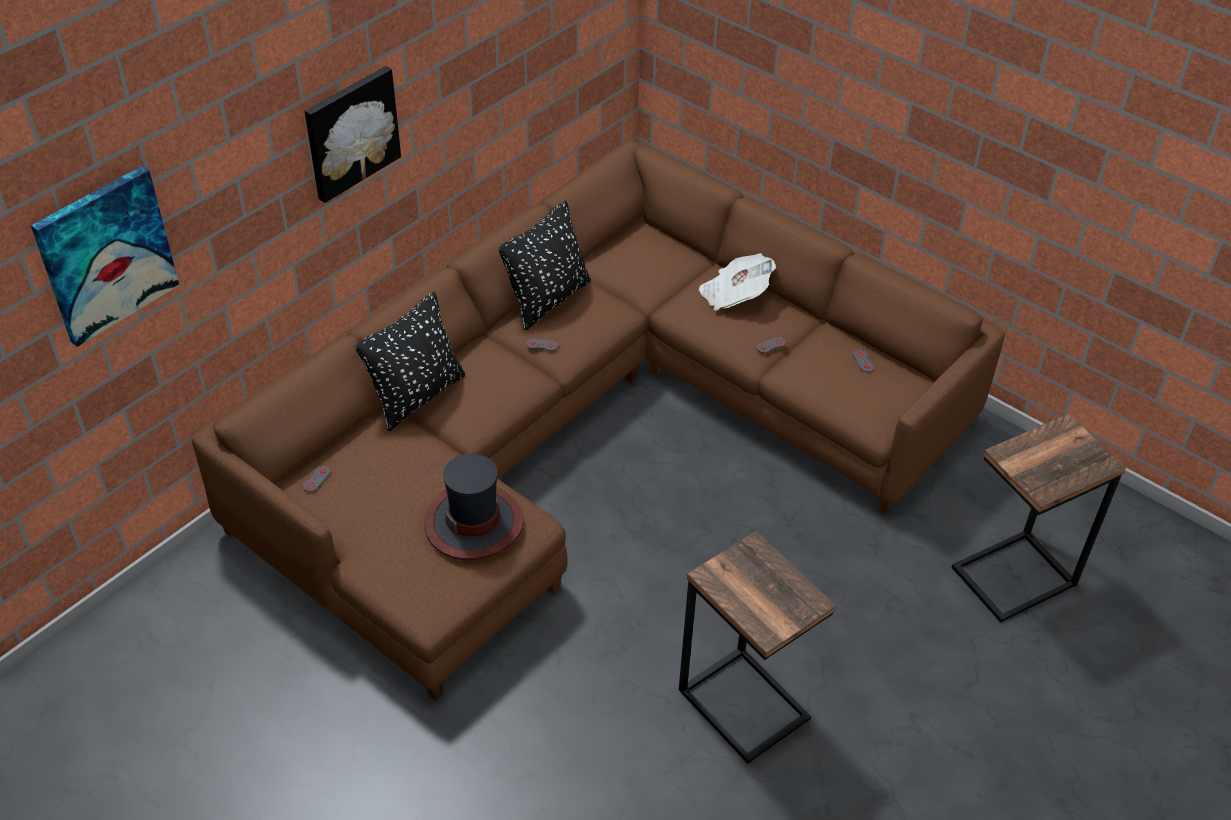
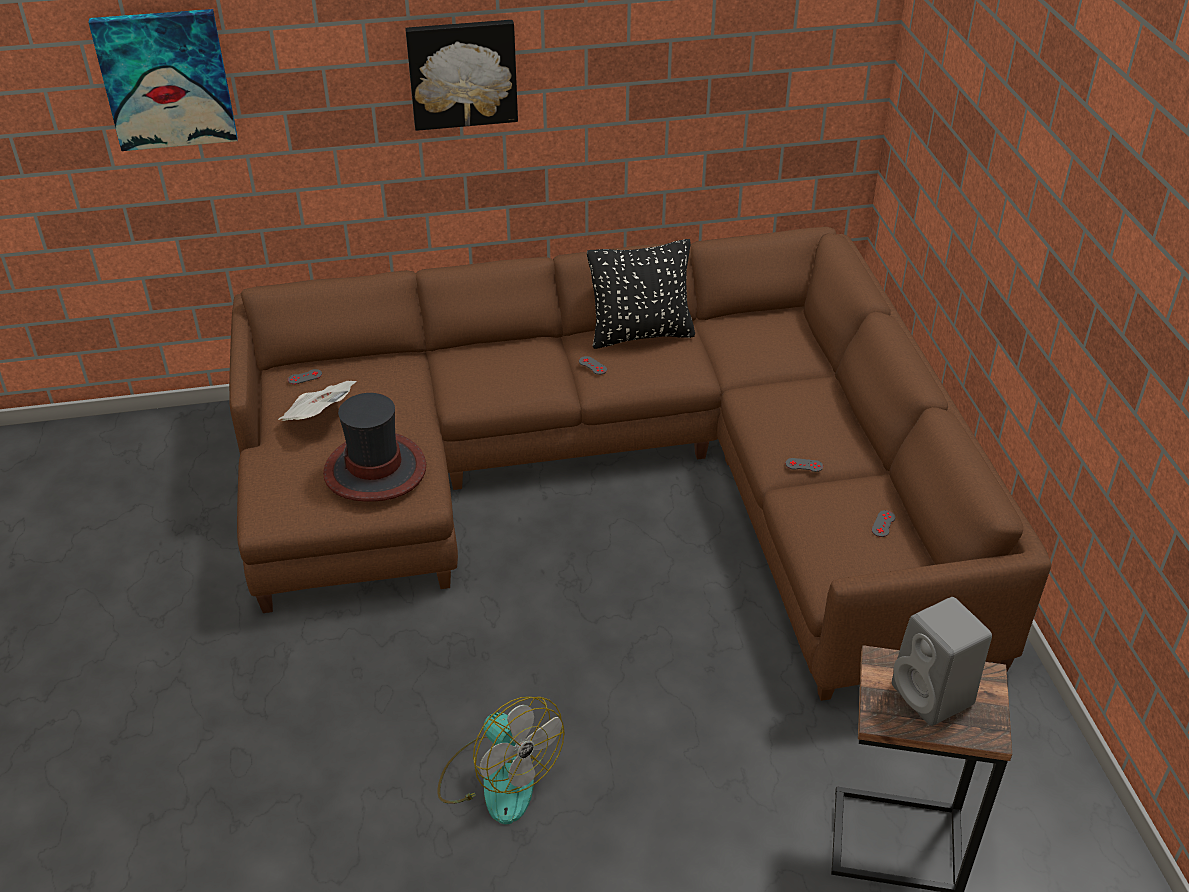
camera: 40 degrees right, 5 degrees down
black pillow [355,292,465,431] -> none
side table [679,531,836,764] -> fan [437,697,565,824]
newspaper [699,253,776,311] -> newspaper moved to [278,381,357,421]
none -> grey speaker [892,597,992,726]

